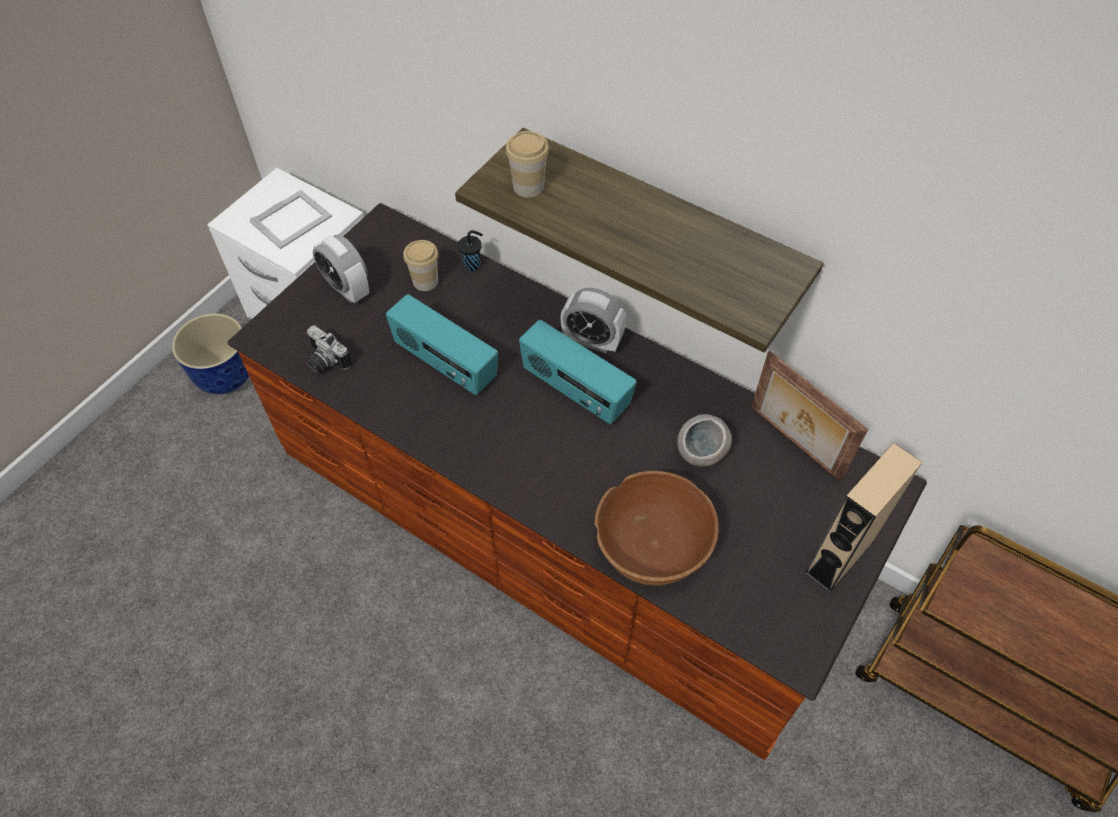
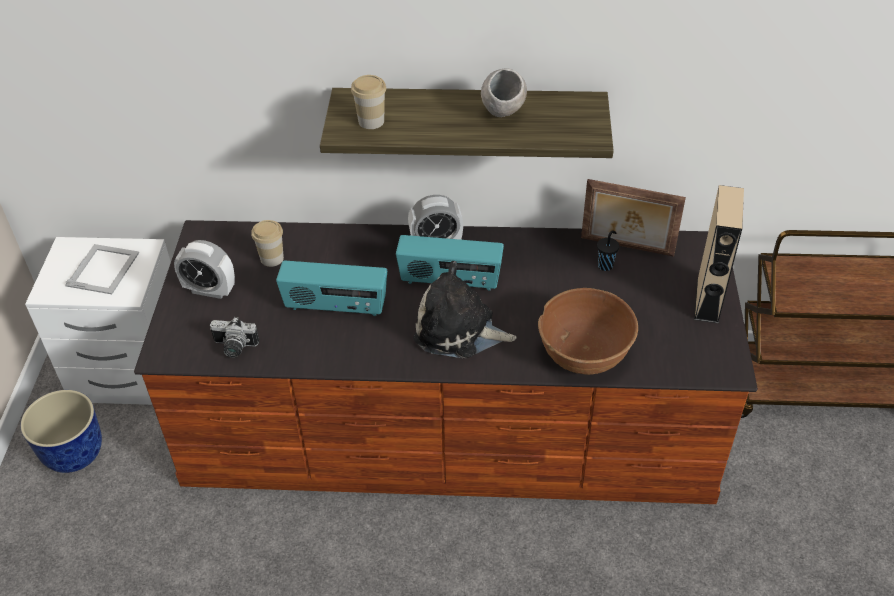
camera: 30 degrees left, 10 degrees down
black cup [458,230,483,272] -> black cup moved to [597,230,619,271]
grey bowl [677,414,732,466] -> grey bowl moved to [481,69,527,117]
none -> plush toy [413,261,517,359]

